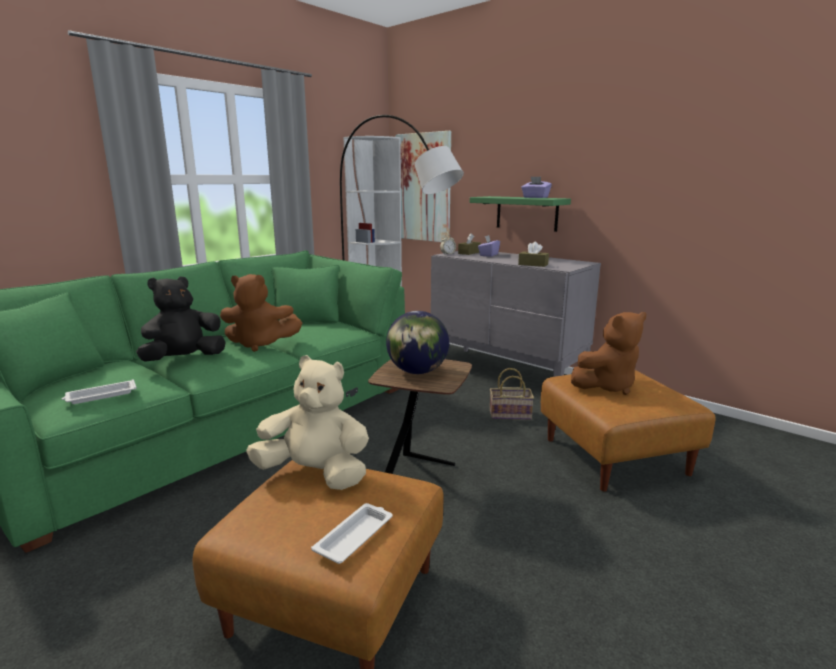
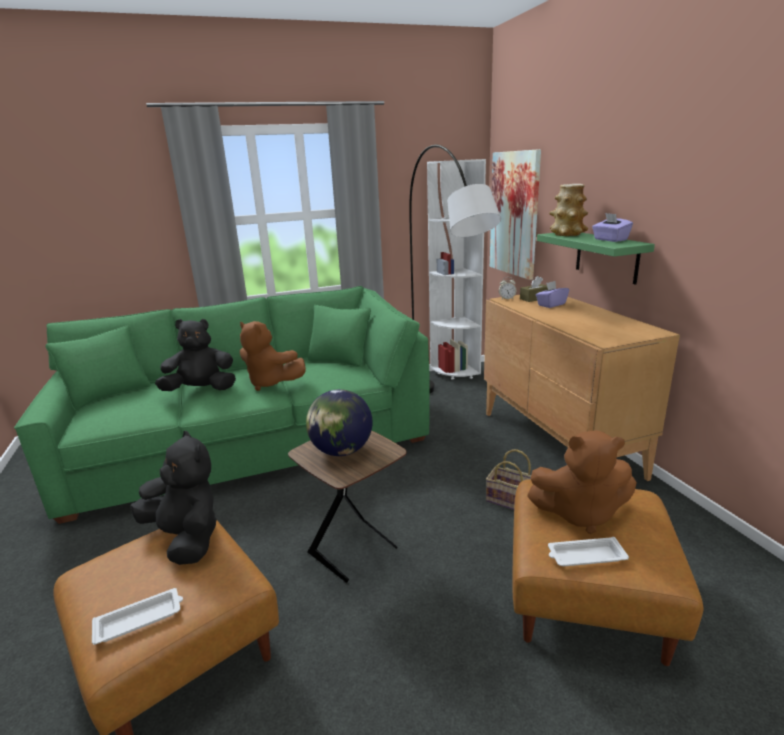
camera: 30 degrees right, 5 degrees up
white tray [62,379,137,404] -> white tray moved to [548,537,629,566]
beige plush toy [246,355,369,490] -> black plush toy [131,431,217,565]
grey cabinet [431,251,601,377] -> brown cabinet [484,295,680,481]
brown tissue box [518,242,549,267] -> none
none -> vase [549,184,588,236]

